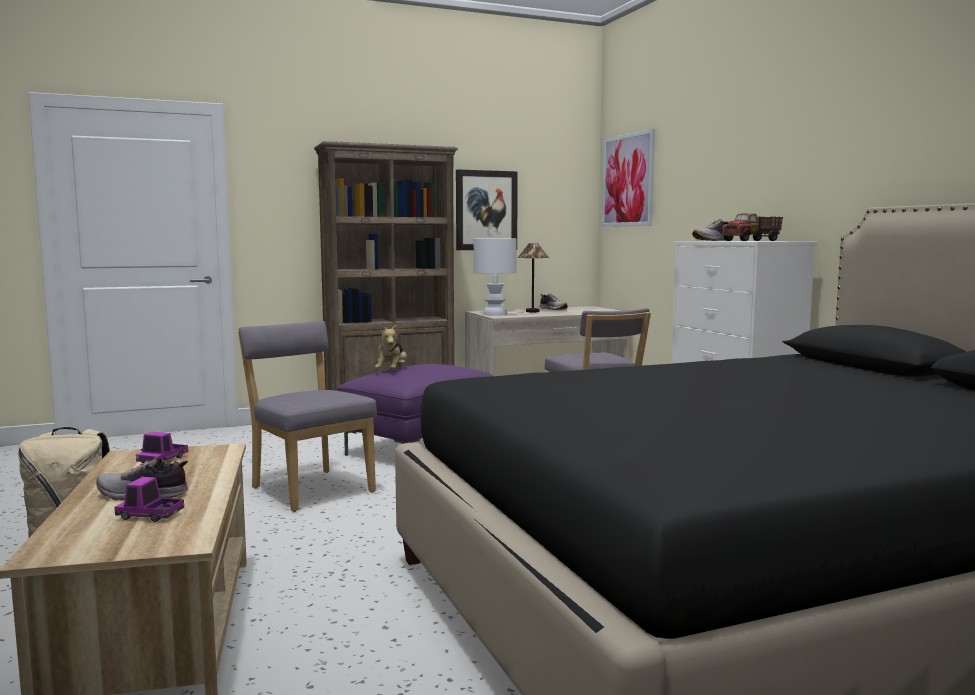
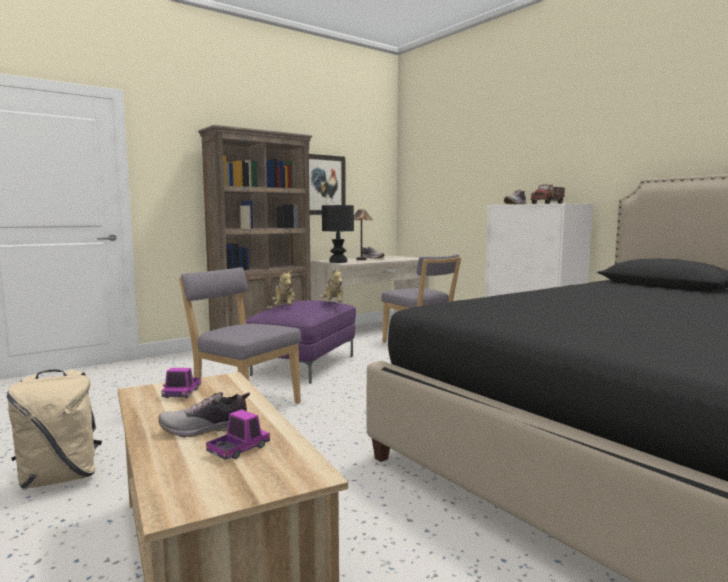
camera: 15 degrees left, 0 degrees up
toy truck [114,477,184,522] -> toy truck turned 135 degrees clockwise [206,409,270,460]
white table lamp [474,239,517,316] -> black table lamp [322,205,354,263]
picture [602,128,655,227] -> none
none -> plush toy [320,268,343,302]

